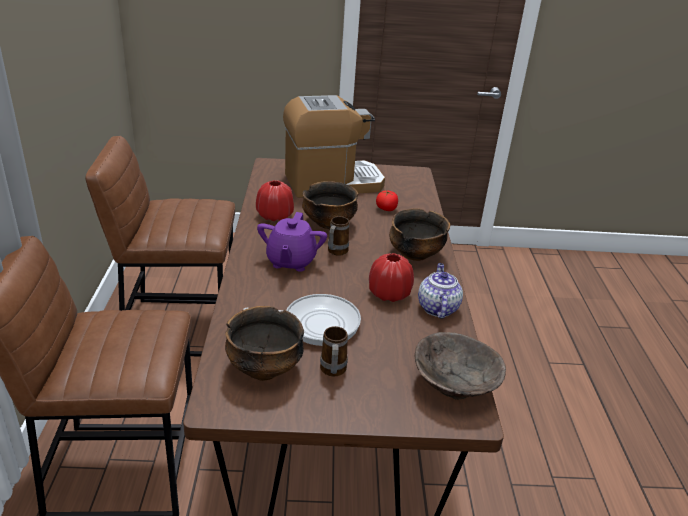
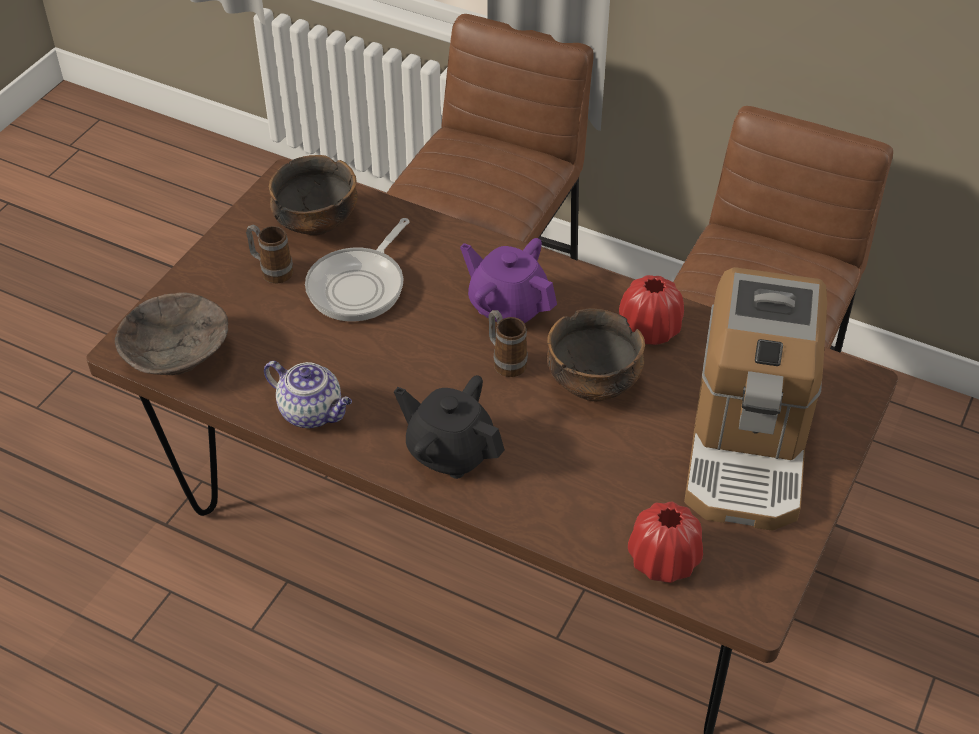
camera: 120 degrees right, 15 degrees up
red vase [369,253,414,302] -> red vase moved to [628,501,703,583]
tomato [376,190,398,211] -> none
bowl [389,208,450,261] -> black teapot [394,375,505,479]

